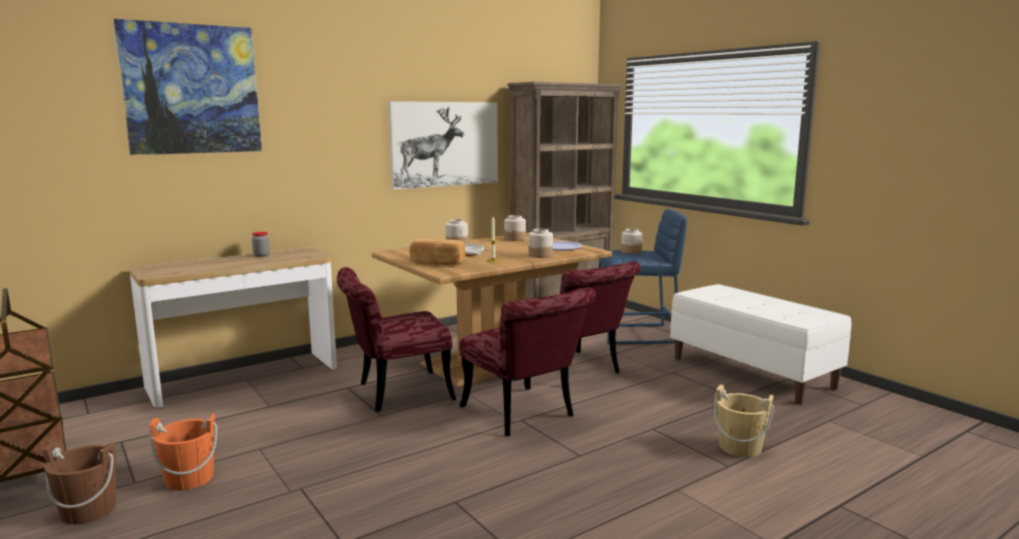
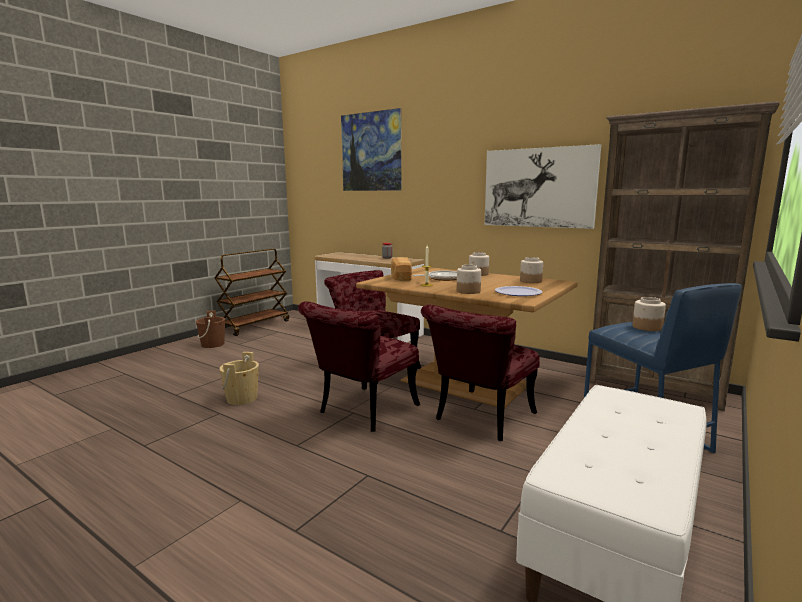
camera: 70 degrees right, 0 degrees up
orange bucket [149,413,217,491] -> none
beige bucket [714,385,774,457] -> beige bucket moved to [219,352,259,405]

